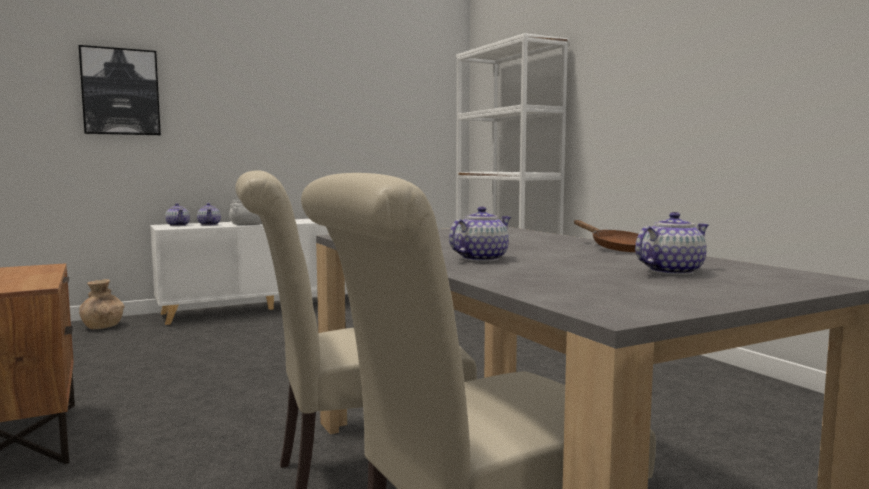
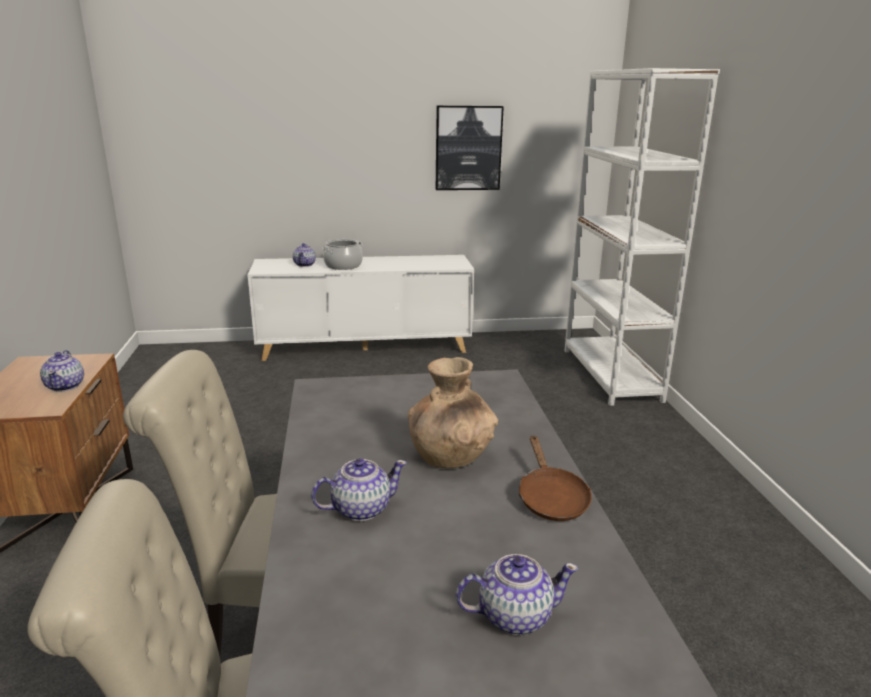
camera: 20 degrees right, 15 degrees up
picture [79,45,161,135] -> picture moved to [436,106,504,190]
brown vase [79,279,124,329] -> brown vase moved to [408,357,498,469]
teapot [165,203,190,226] -> teapot moved to [40,350,84,392]

